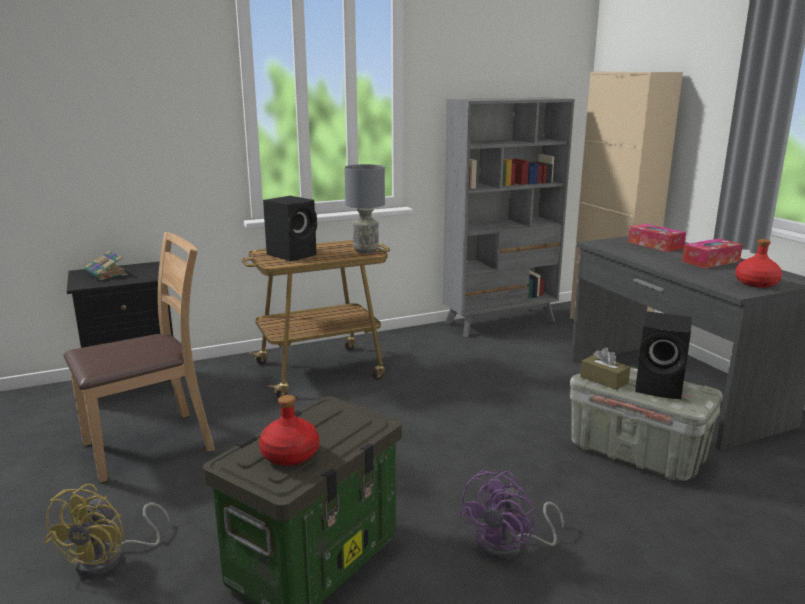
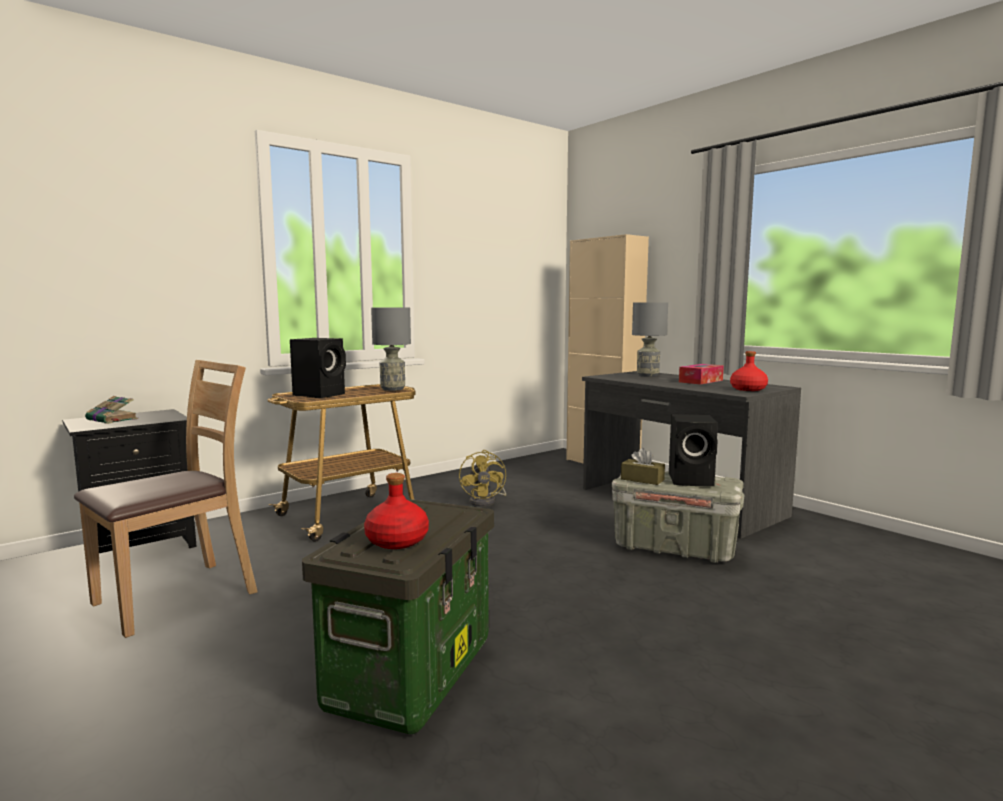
camera: 15 degrees left, 10 degrees down
yellow fan [44,484,170,577] -> yellow fan moved to [459,450,506,506]
grey bookcase [443,97,575,337] -> none
purple fan [459,471,564,561] -> none
tissue box [628,224,686,252] -> grey table lamp [632,302,668,377]

